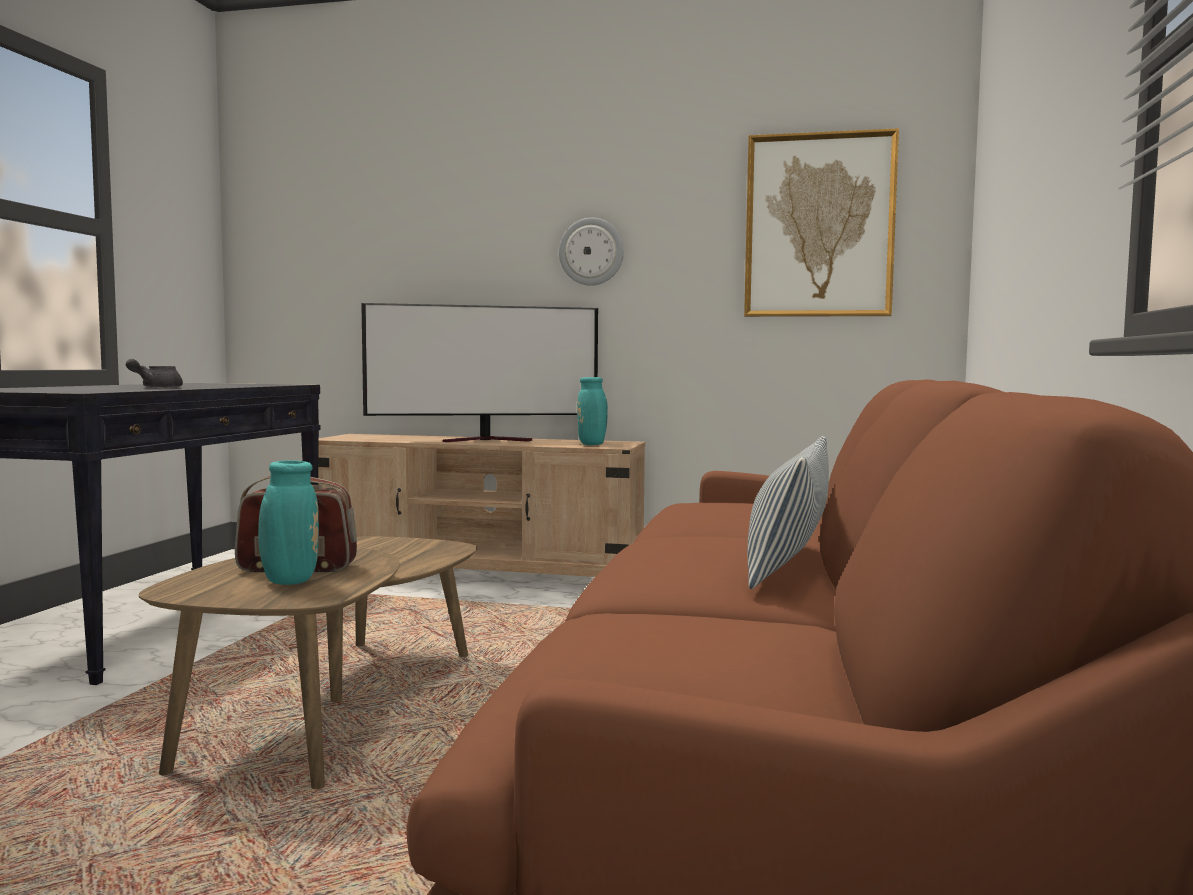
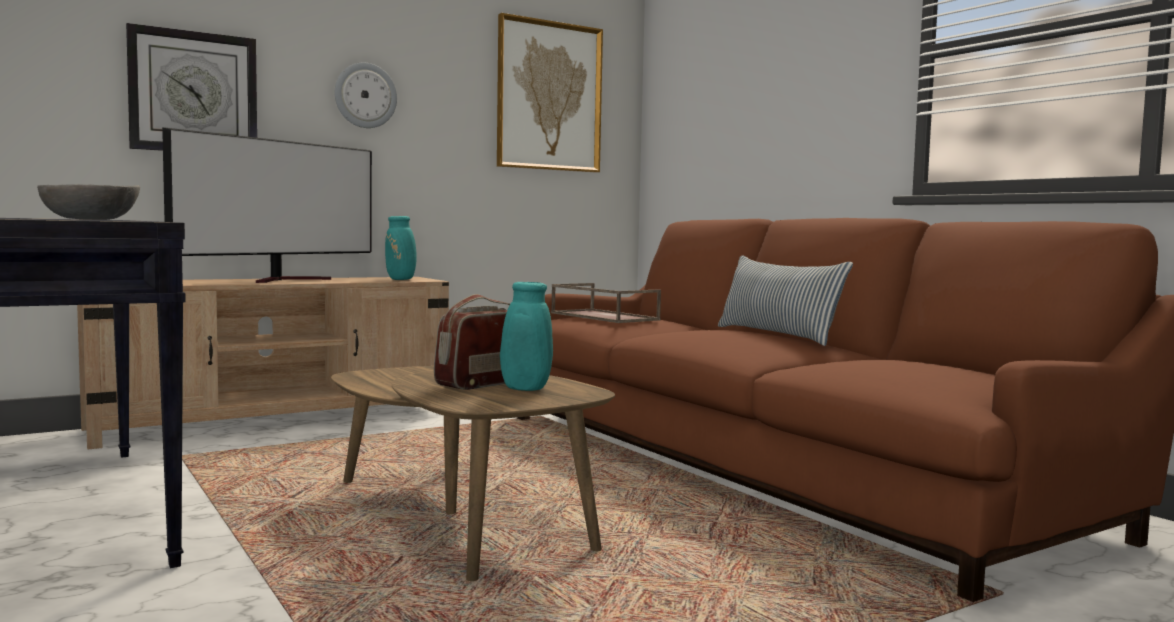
camera: 45 degrees left, 0 degrees up
grey teapot [126,359,183,388] -> grey bowl [37,184,140,220]
none -> wall clock [126,23,257,151]
none -> brown tray [551,283,661,323]

